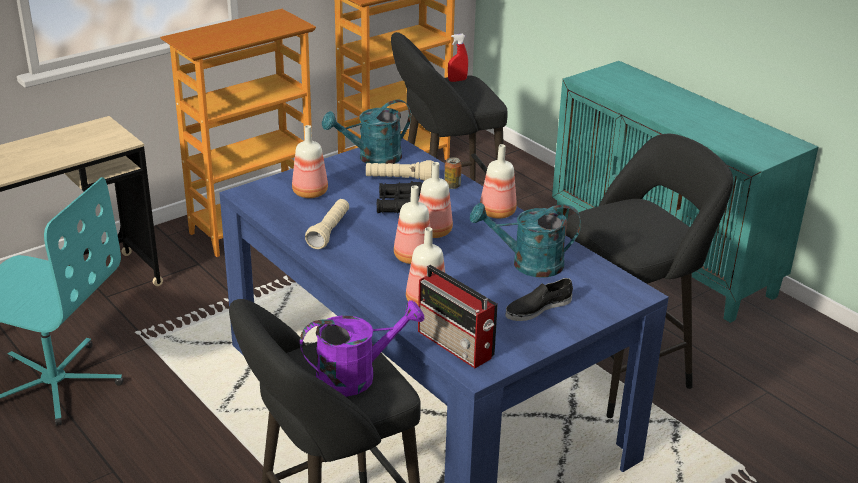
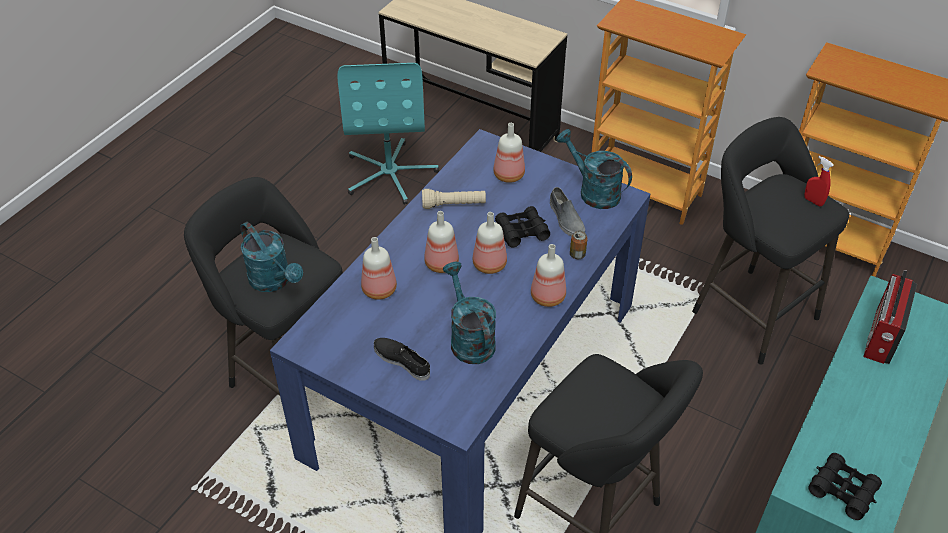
camera: 70 degrees right, 15 degrees up
purple watering can [300,300,424,397] -> turquoise watering can [240,222,303,292]
beige flashlight [366,160,434,181] -> grey shoe [550,187,585,236]
radio [418,265,498,368] -> radio moved to [863,270,917,364]
none -> black binoculars [808,453,882,520]

